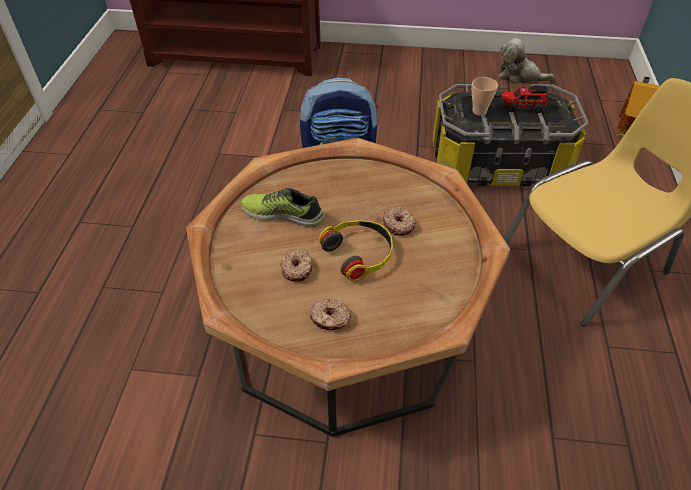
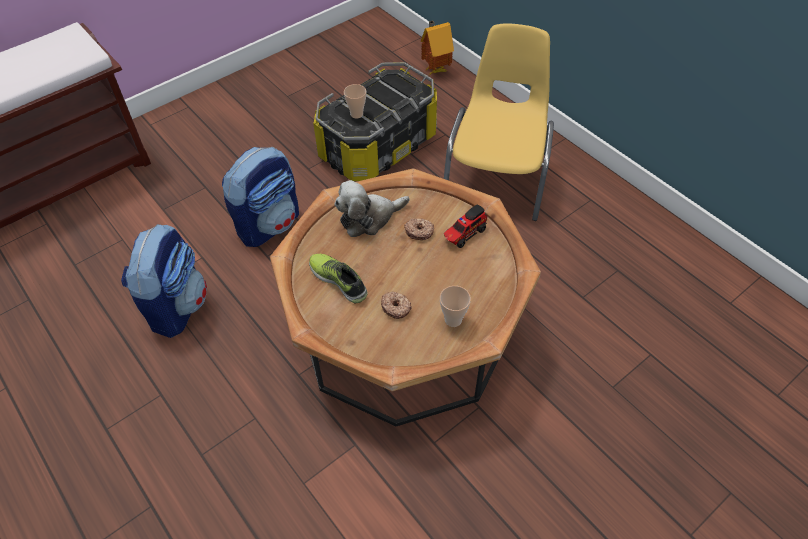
camera: 45 degrees left, 5 degrees up
shoe [241,188,324,227] -> shoe turned 75 degrees clockwise [309,254,368,303]
donut [309,298,351,330] -> cup [440,286,471,327]
headphones [319,220,393,281] -> none
plush toy [498,38,554,84] -> plush toy moved to [334,180,409,237]
toy truck [501,85,548,113] -> toy truck moved to [444,205,487,248]
none -> backpack [121,224,207,338]

